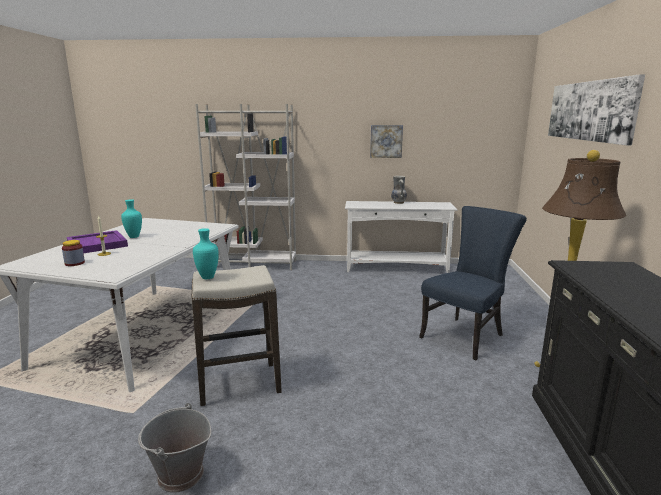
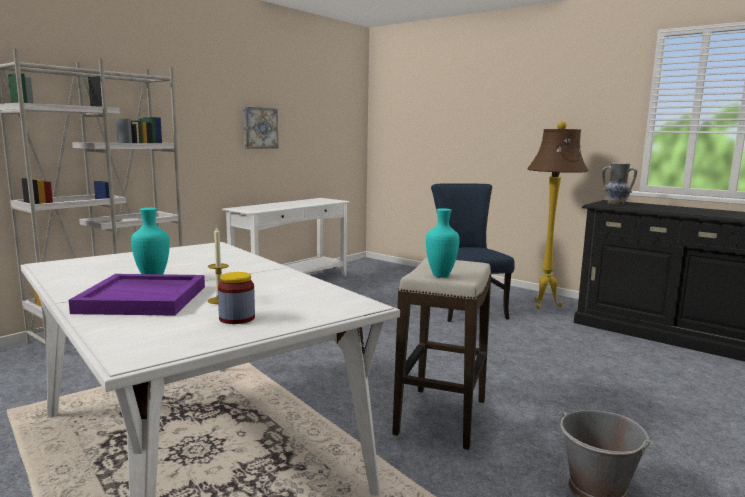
camera: 55 degrees left, 5 degrees down
vase [391,176,407,204] -> vase moved to [602,163,637,205]
picture [548,74,645,145] -> none

